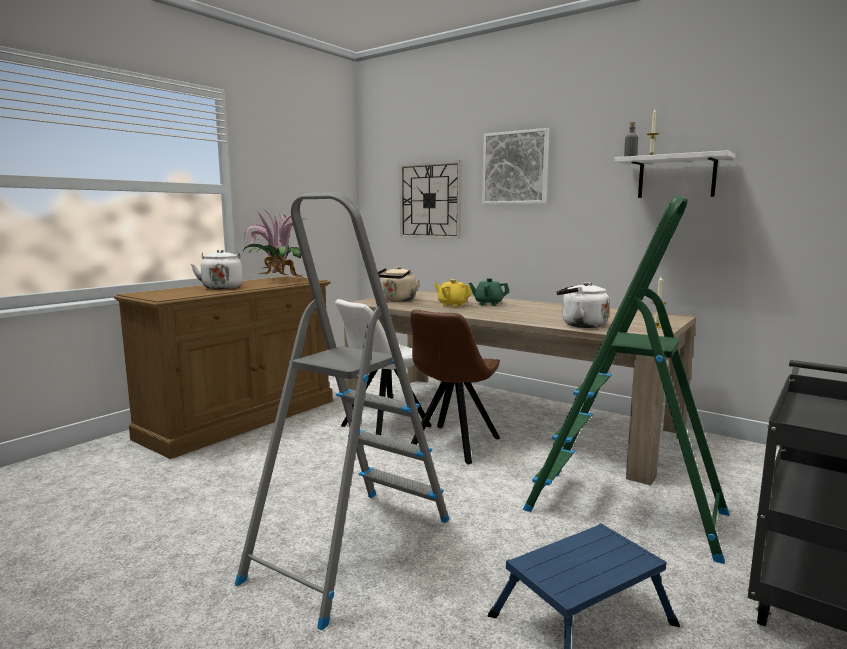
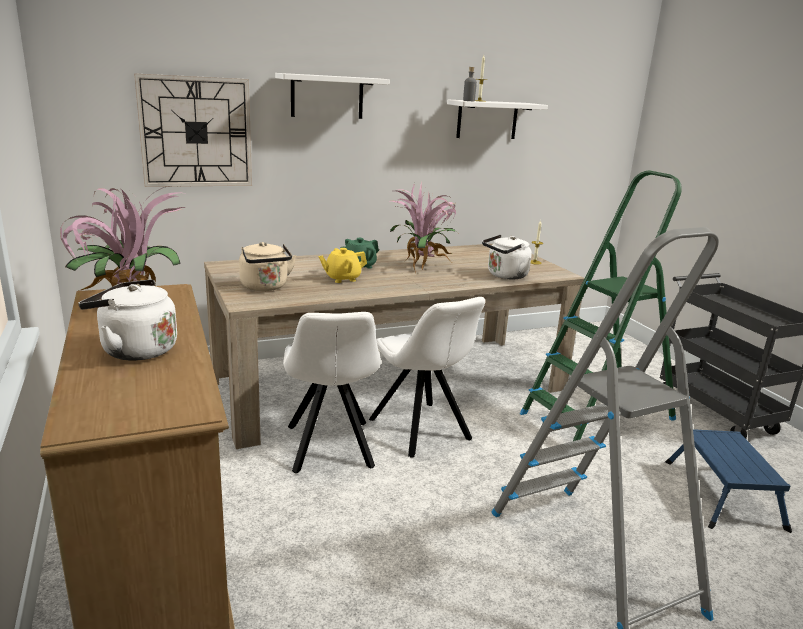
camera: 60 degrees left, 10 degrees up
brown chair [410,310,500,464] -> white chair [369,297,485,458]
picture [482,128,549,204] -> white shelf [275,73,390,119]
none -> potted plant [389,181,458,273]

